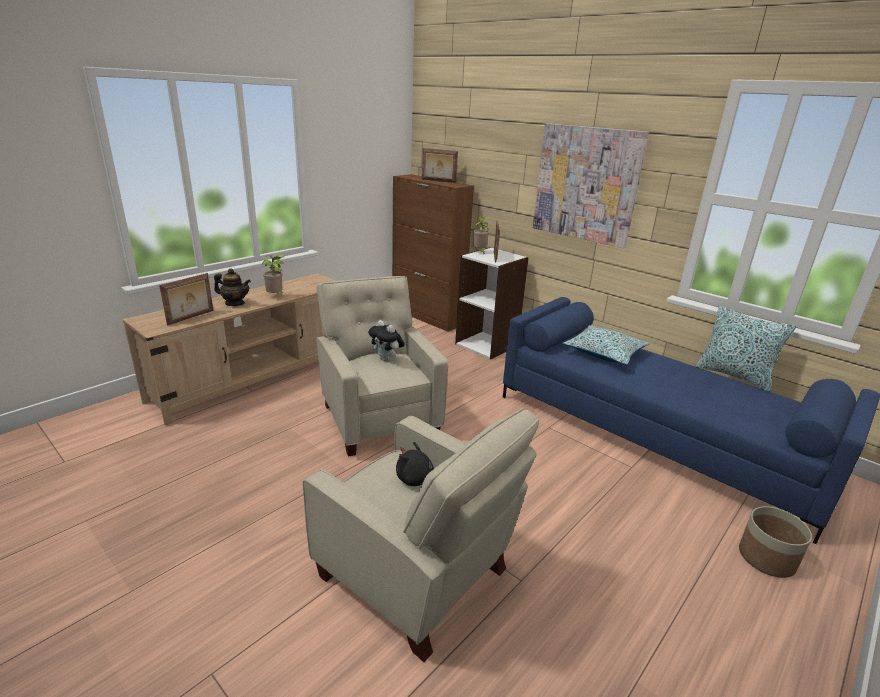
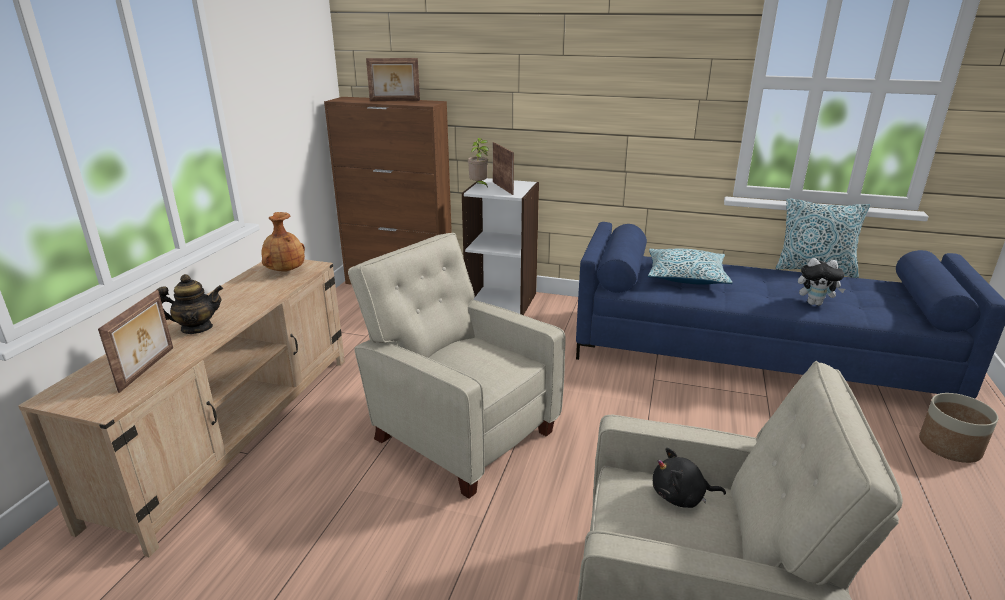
camera: 25 degrees left, 0 degrees up
potted plant [262,255,284,294] -> none
plush toy [368,320,405,361] -> plush toy moved to [798,258,845,306]
picture [533,123,649,248] -> none
none -> brown vase [262,212,305,272]

